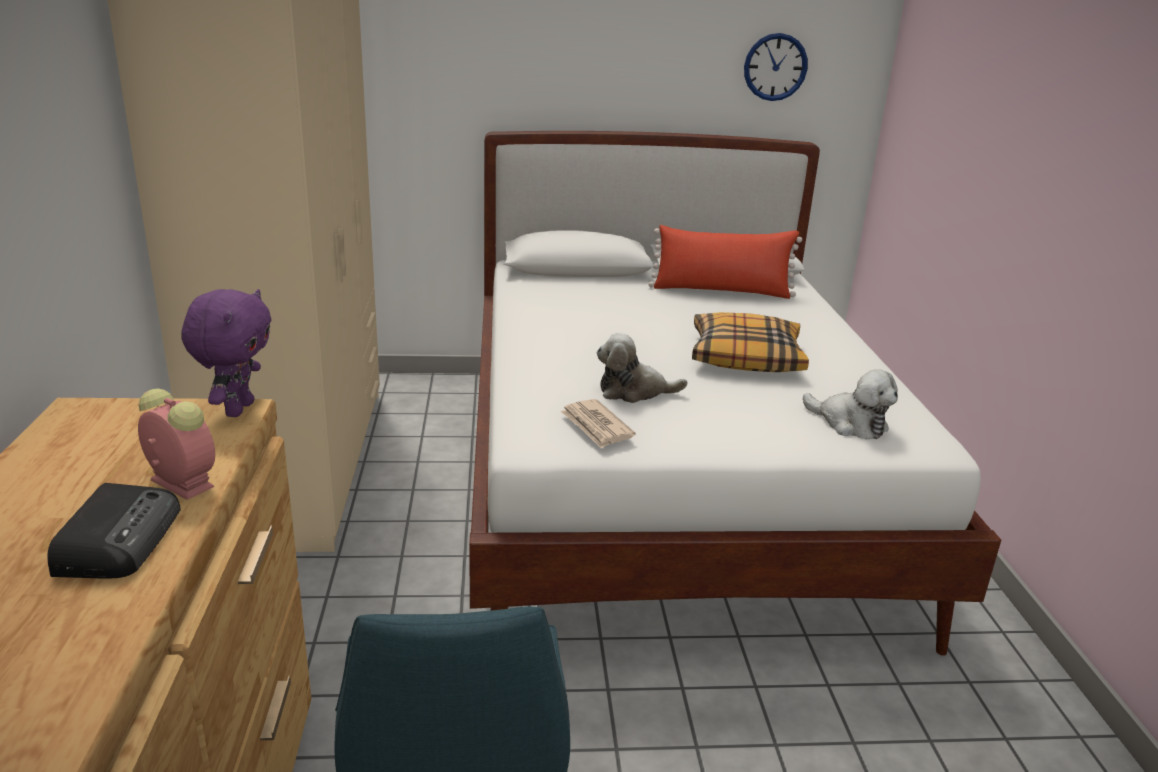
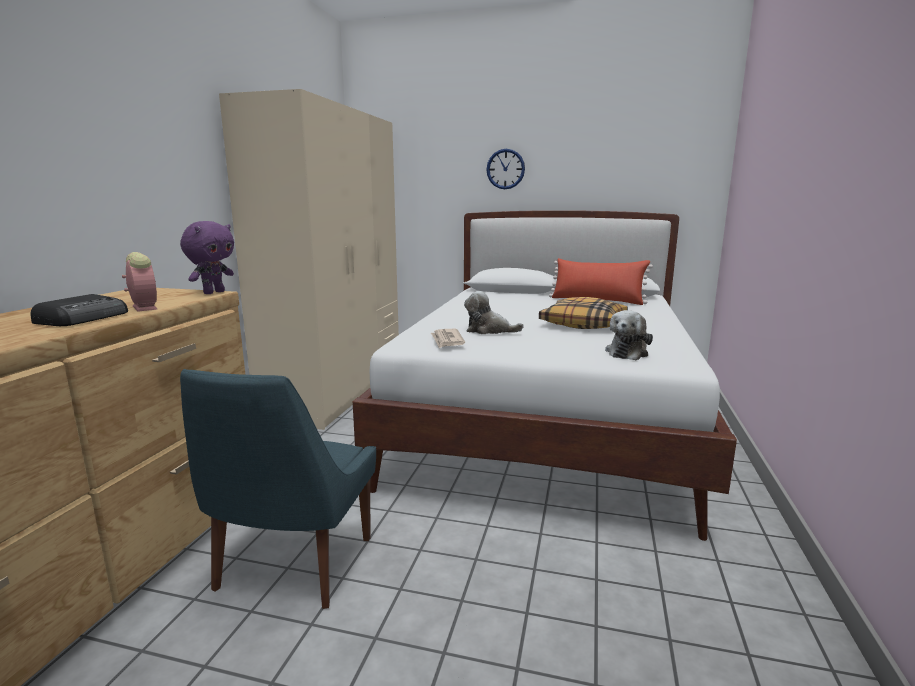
camera: 20 degrees right, 10 degrees down
wall clock [744,33,808,101] -> wall clock moved to [486,149,525,189]
plush toy [803,369,898,439] -> plush toy turned 60 degrees clockwise [605,310,653,360]

